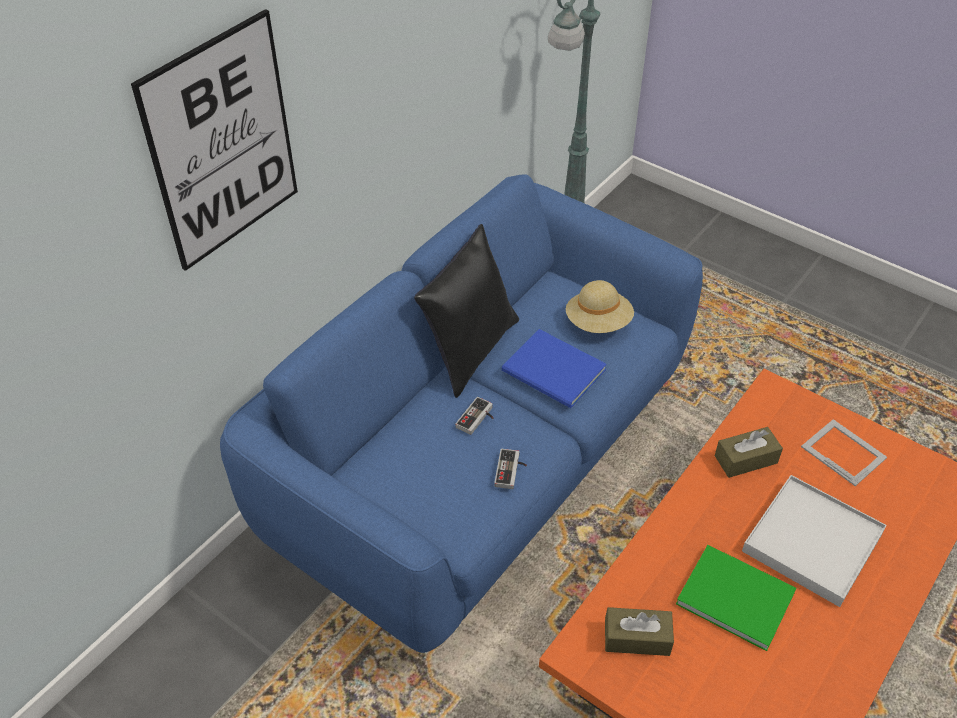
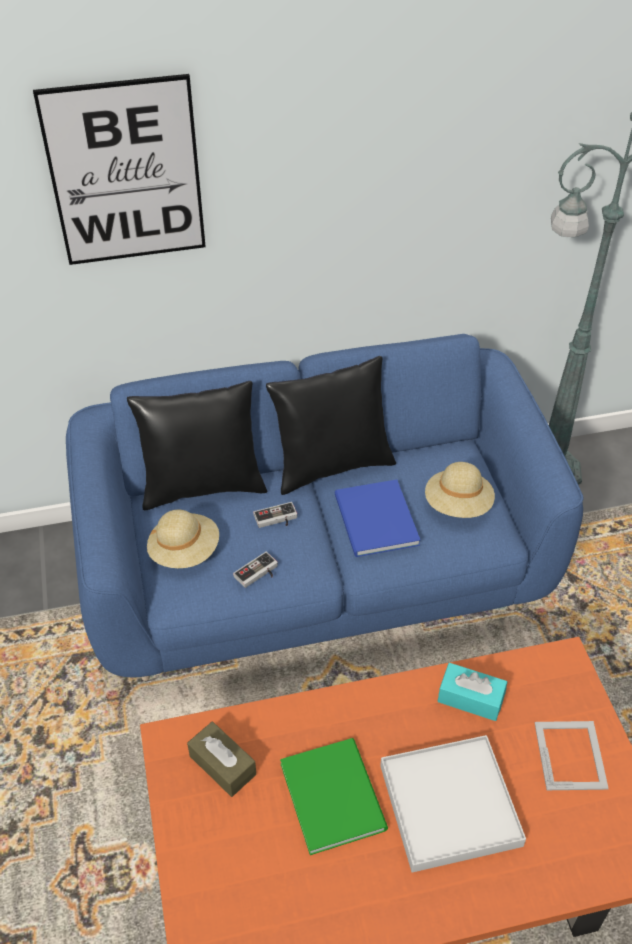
camera: 40 degrees right, 0 degrees up
brown tissue box [715,427,783,478] -> turquoise tissue box [438,663,507,721]
none -> black pillow [127,381,267,510]
none -> beige hat [147,510,219,568]

